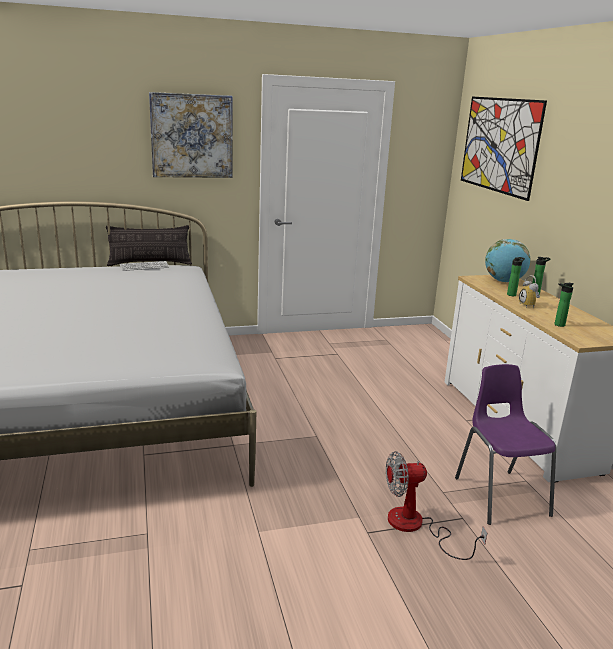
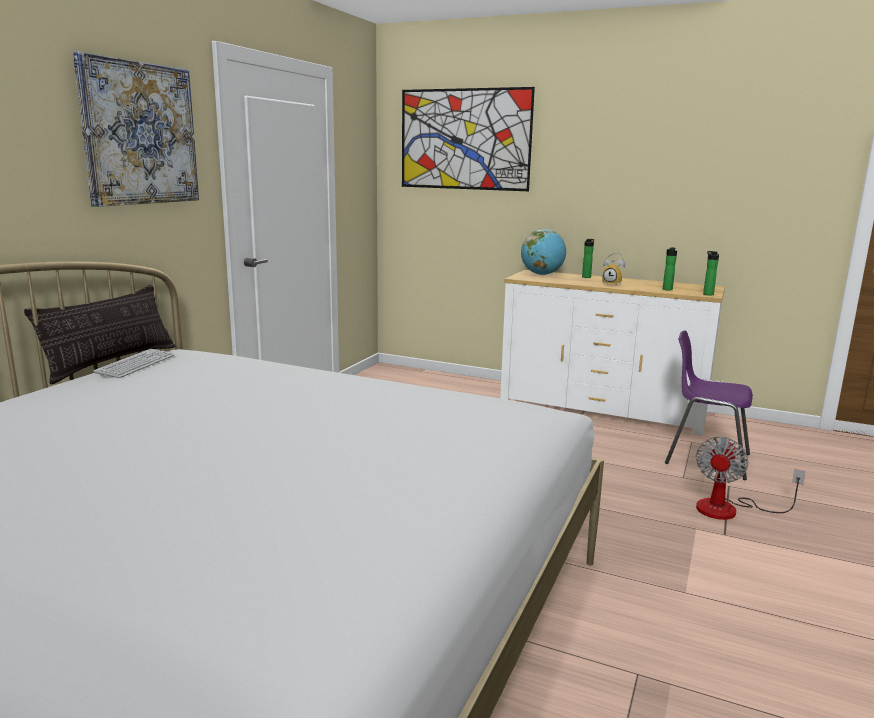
camera: 50 degrees left, 5 degrees down
bottle [507,257,525,296] -> bottle moved to [703,251,719,296]

